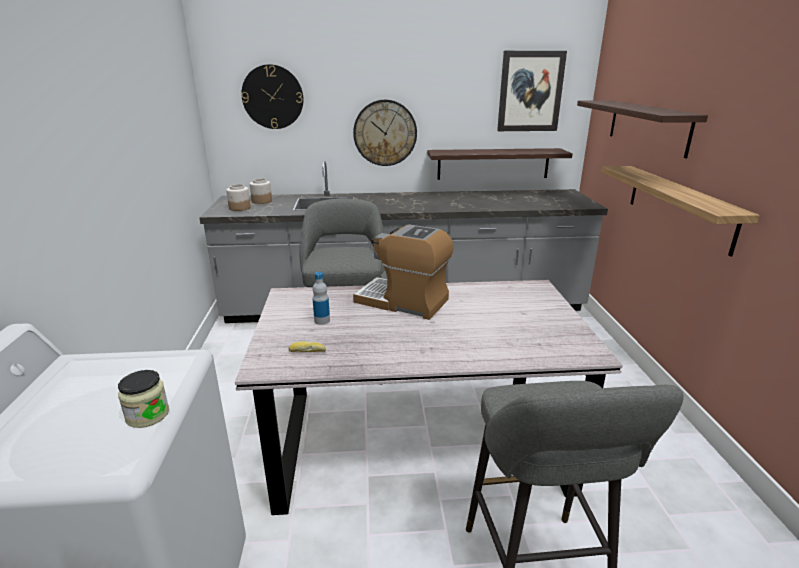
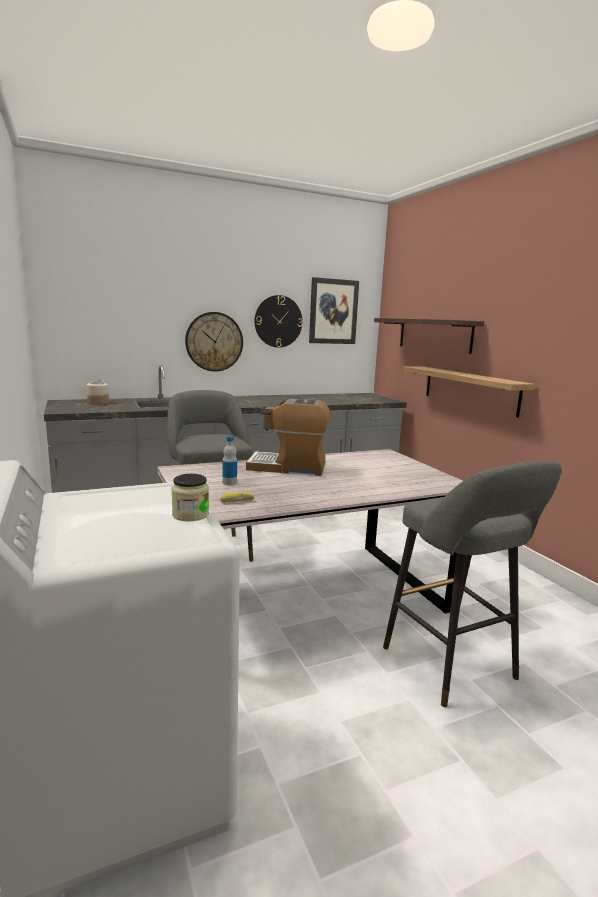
camera: 20 degrees left, 10 degrees down
jar [226,184,251,211] -> none
wall clock [241,64,303,129] -> wall clock moved to [255,295,303,348]
shelf [427,148,573,180] -> none

